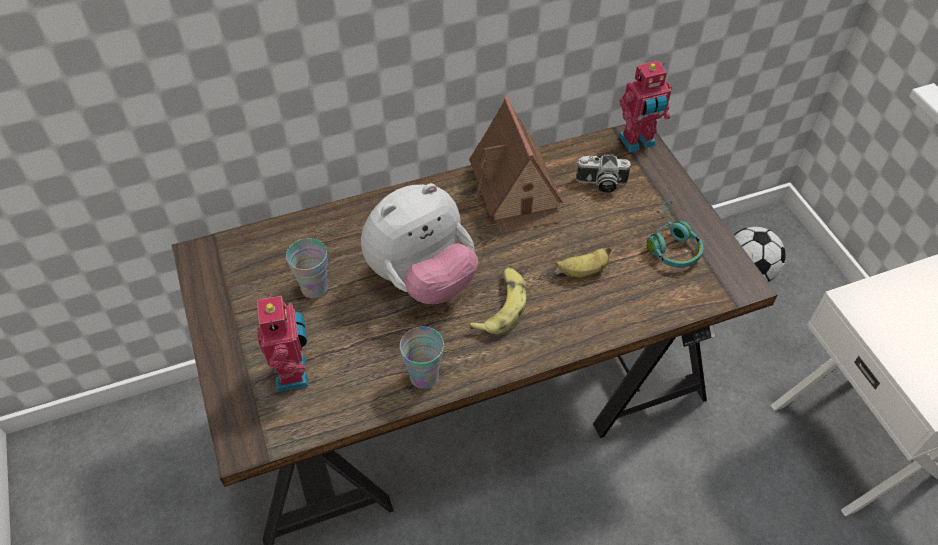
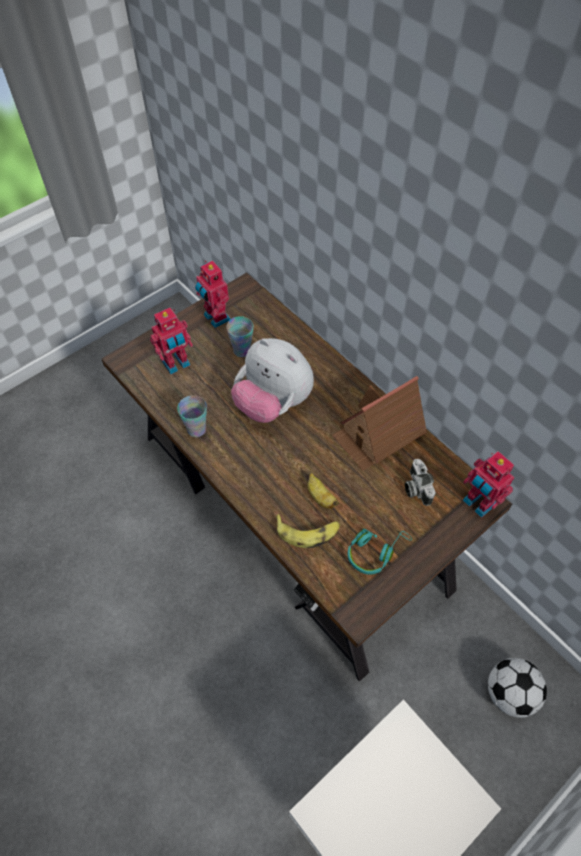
camera: 70 degrees right, 5 degrees up
banana [469,268,527,334] -> banana moved to [276,514,340,548]
none -> toy robot [195,261,231,328]

